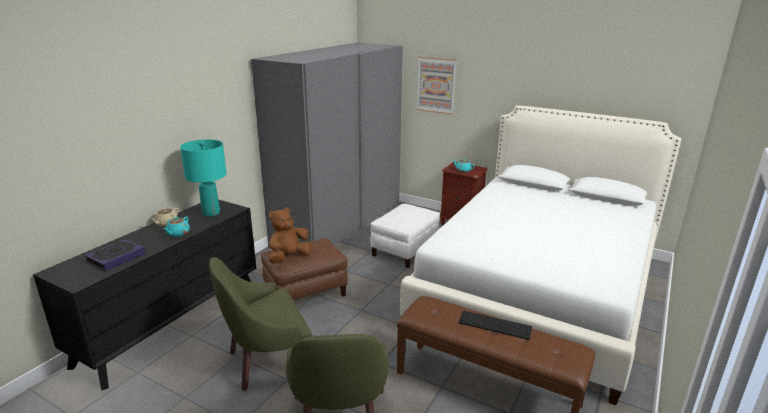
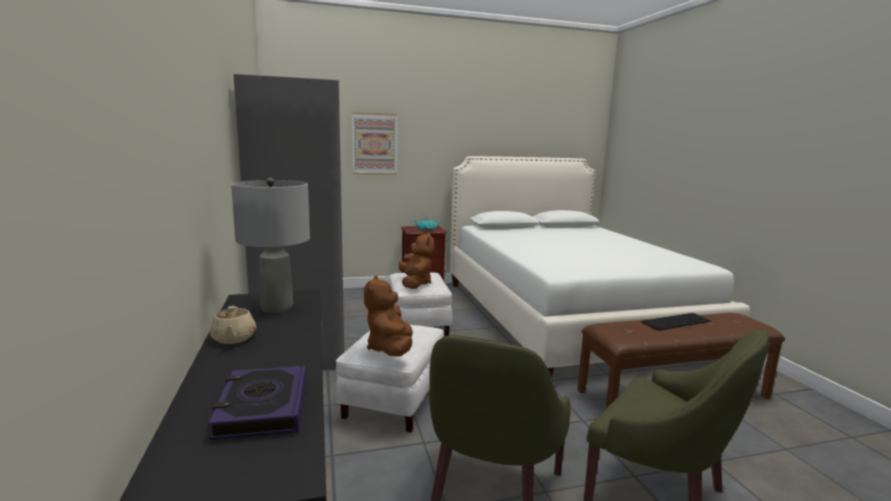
camera: 45 degrees left, 10 degrees down
turquoise teapot [163,217,190,237] -> none
turquoise table lamp [180,139,227,217] -> grey table lamp [231,178,310,313]
brown ottoman [261,238,348,300] -> white ottoman [336,324,444,432]
none -> brown plush toy [399,232,434,289]

